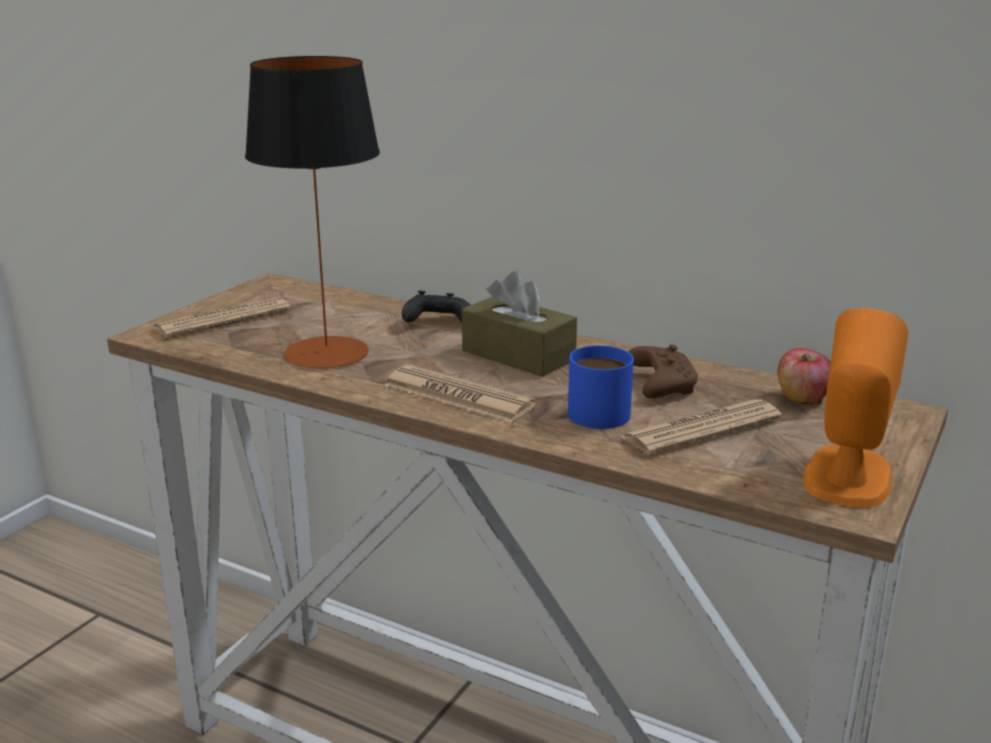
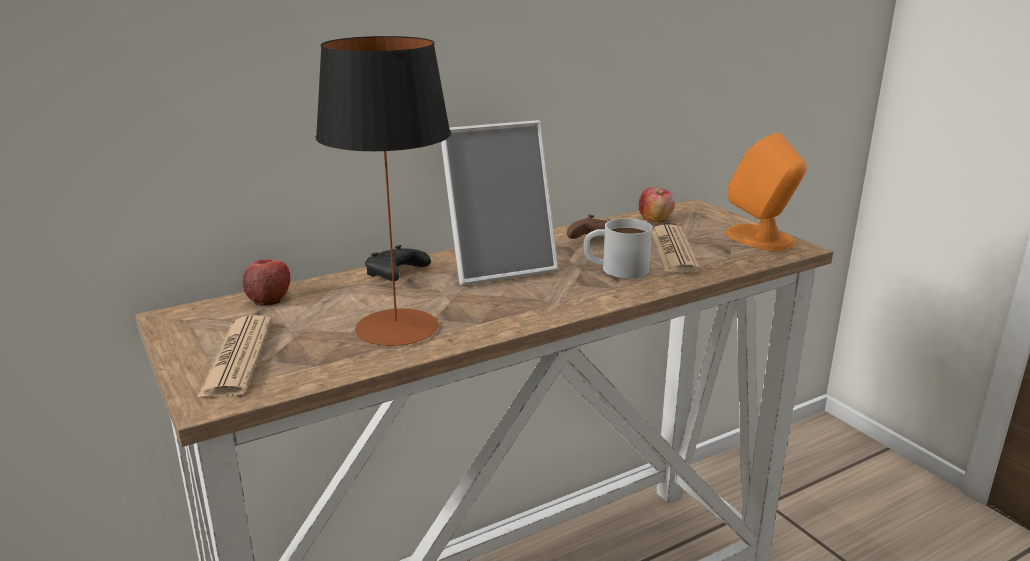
camera: 60 degrees left, 0 degrees up
newspaper [384,365,536,423] -> none
brown tissue box [462,271,577,377] -> picture frame [441,120,558,286]
blue mug [568,345,634,429] -> white mug [584,218,652,278]
none -> apple [243,259,290,306]

